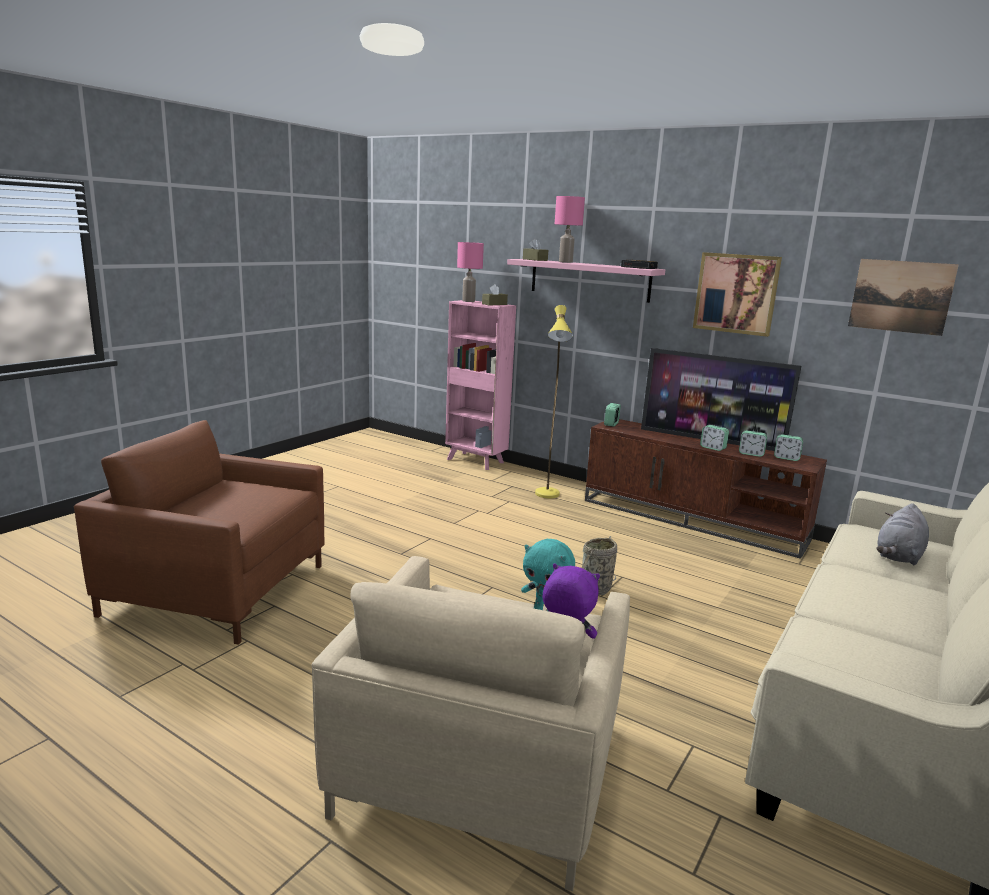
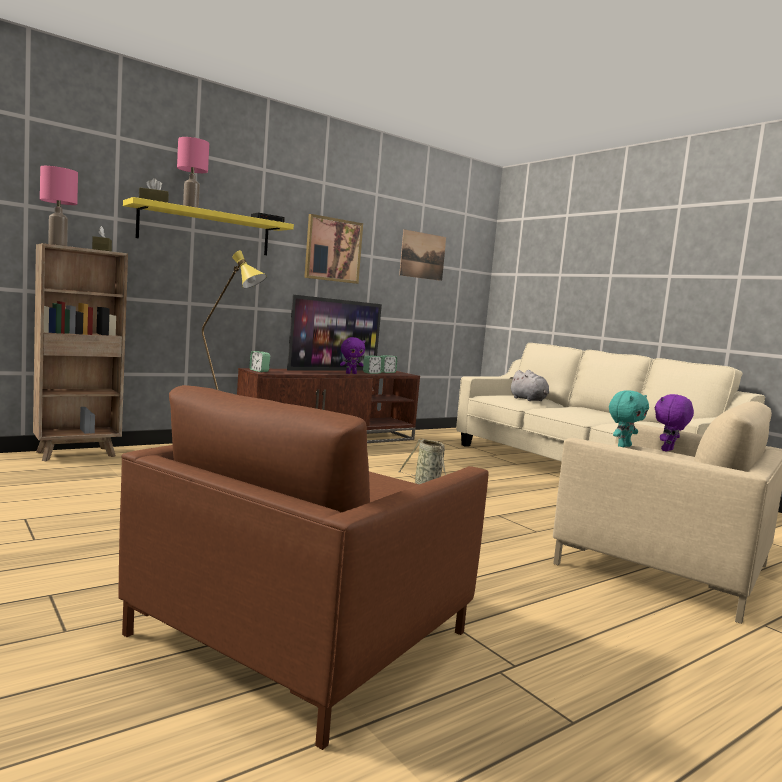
camera: 70 degrees left, 10 degrees down
pink bookcase [445,300,516,470] -> brown bookcase [33,243,128,461]
pink shelf [507,259,665,303] -> yellow shelf [123,197,294,255]
alarm clock [700,425,729,451] -> purple plush toy [340,337,365,374]

